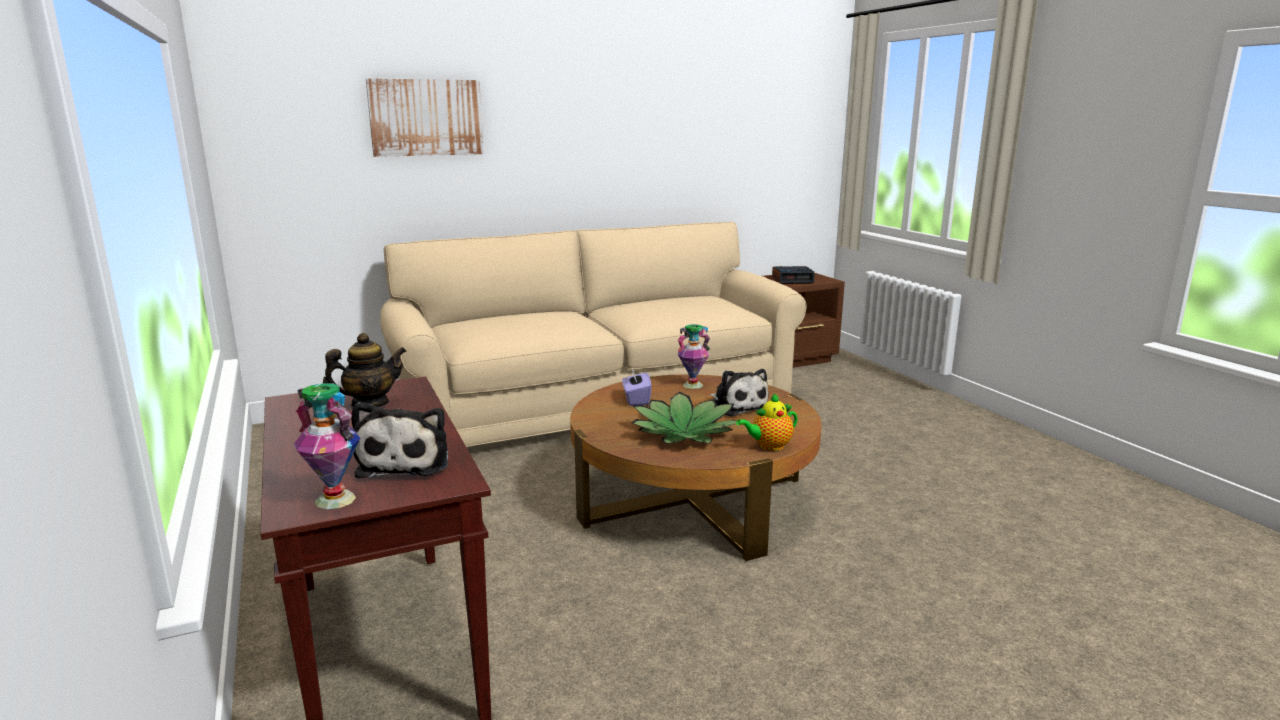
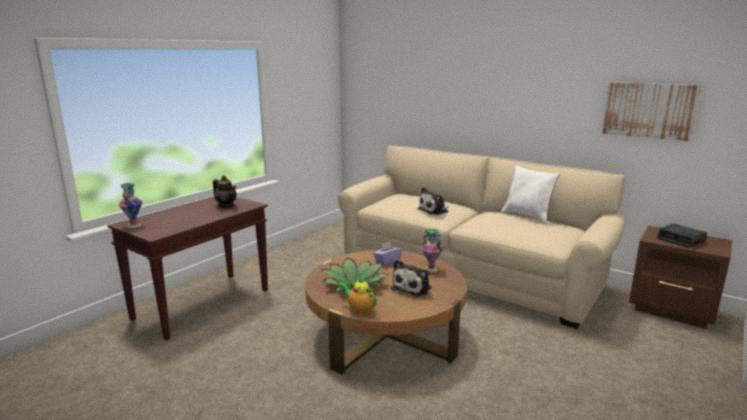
camera: 60 degrees right, 0 degrees up
plush toy [351,402,448,478] -> plush toy moved to [417,187,449,215]
picture [366,78,484,157] -> picture moved to [603,82,701,141]
none -> white pillow [501,165,560,224]

